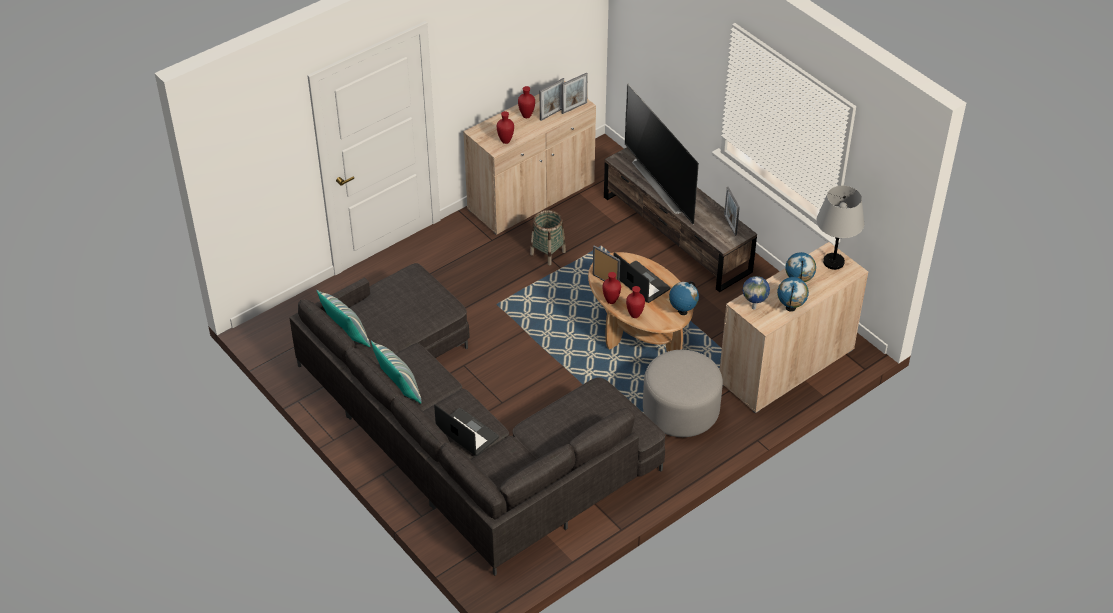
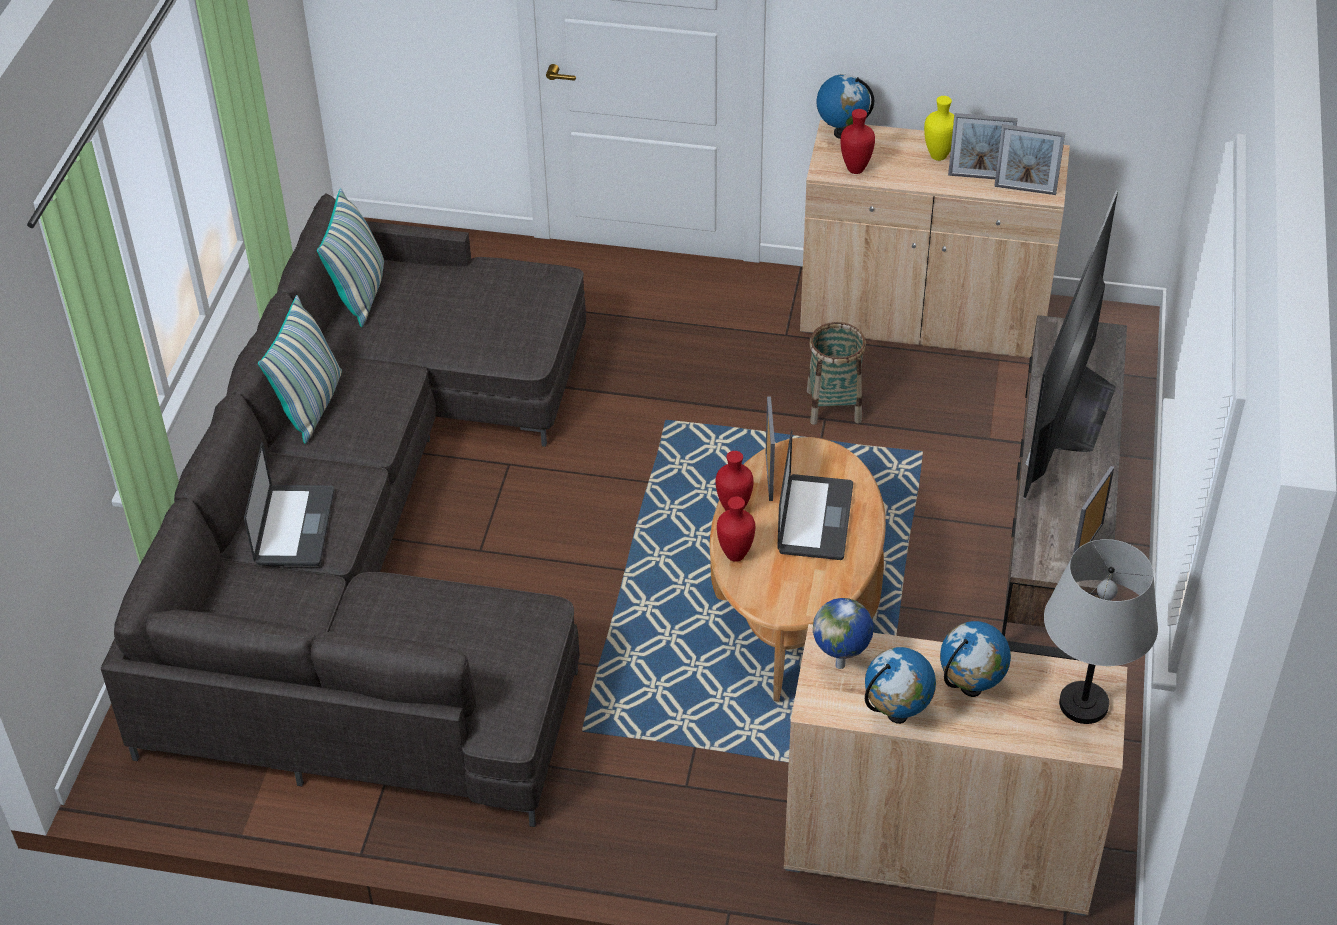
camera: 50 degrees right, 0 degrees up
red vase [518,86,535,118] -> yellow vase [924,96,954,161]
grey ottoman [643,350,723,437] -> none
globe [669,281,699,315] -> globe moved to [817,74,874,139]

